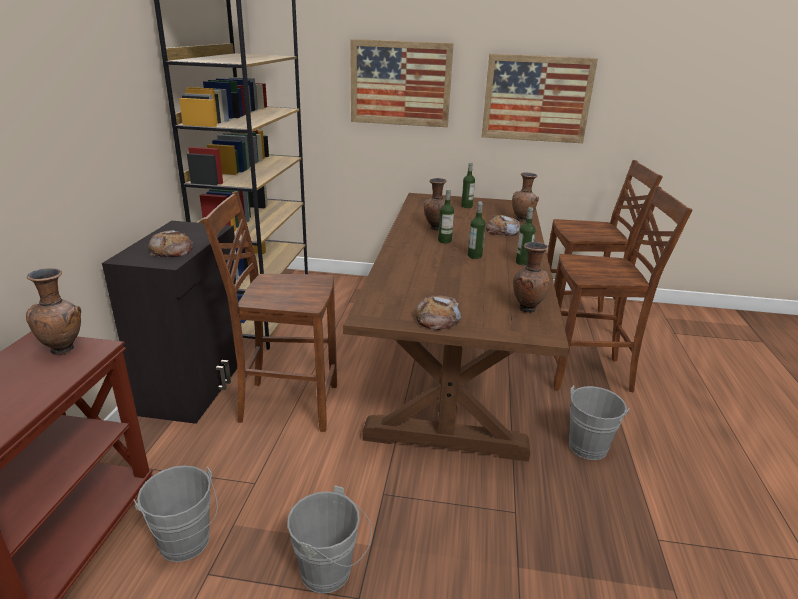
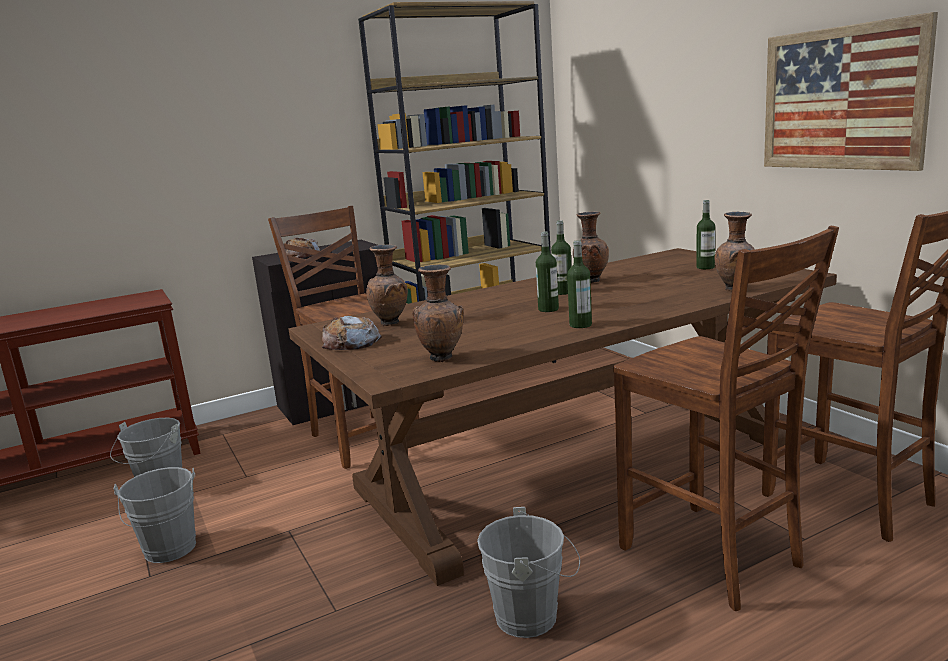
camera: 55 degrees right, 10 degrees down
brown vase [26,268,81,356] -> brown vase moved to [366,245,408,326]
picture [350,39,454,127] -> none
bread [485,215,520,236] -> none

